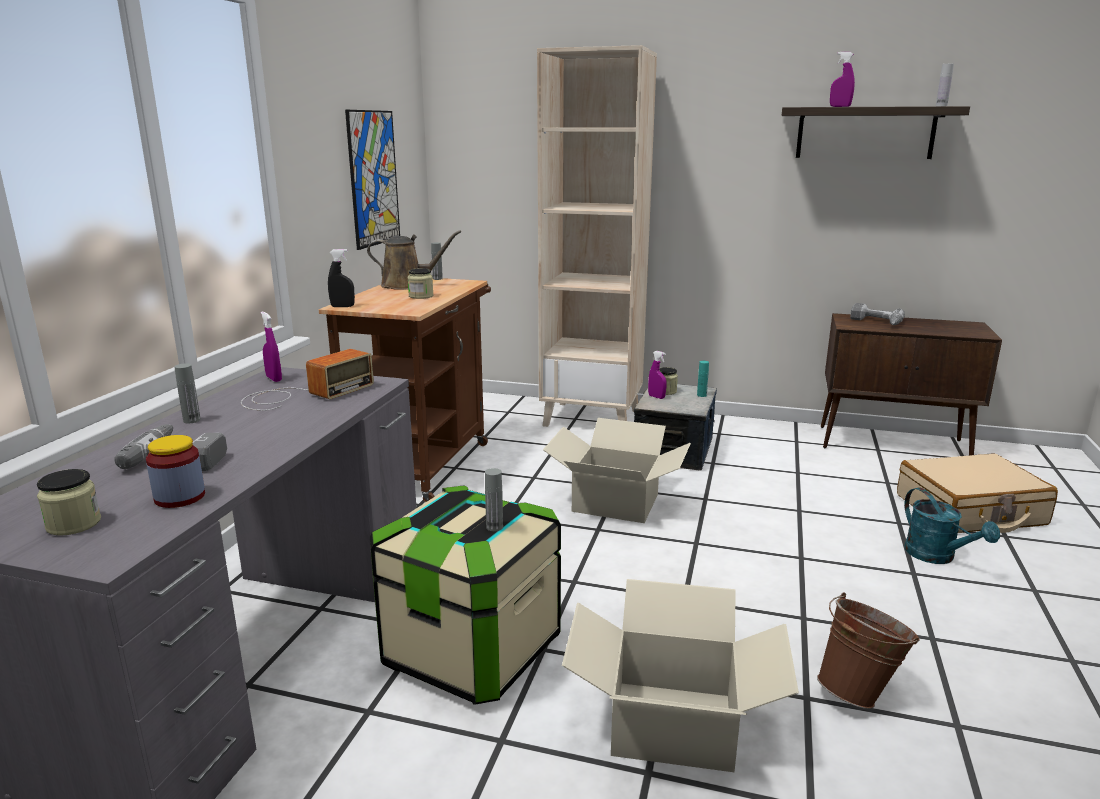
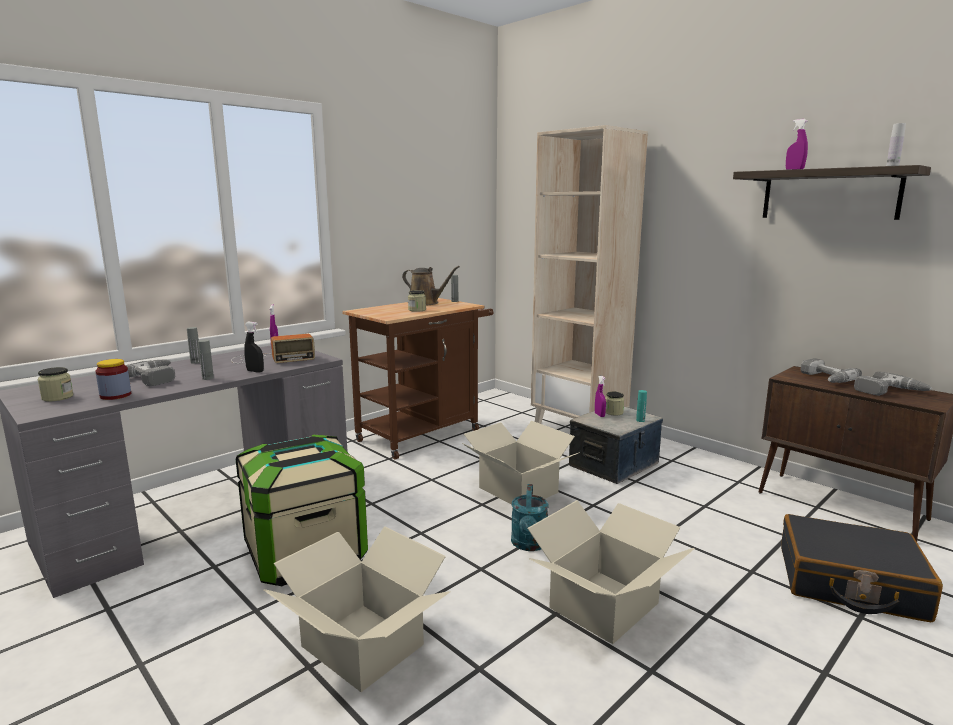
camera: 30 degrees right, 5 degrees down
black spray bottle [328,249,355,307] -> black spray bottle moved to [244,322,264,373]
picture [345,110,400,250] -> none
grey bottle [485,468,503,531] -> grey bottle moved to [198,340,214,380]
brown bucket [817,592,919,709] -> none
beige suitcase [897,453,1058,533] -> black suitcase [781,514,943,622]
turquoise watering can [904,488,1000,564] -> turquoise watering can moved to [511,484,548,551]
none -> cardboard box [527,500,695,644]
none -> power drill [854,372,932,396]

